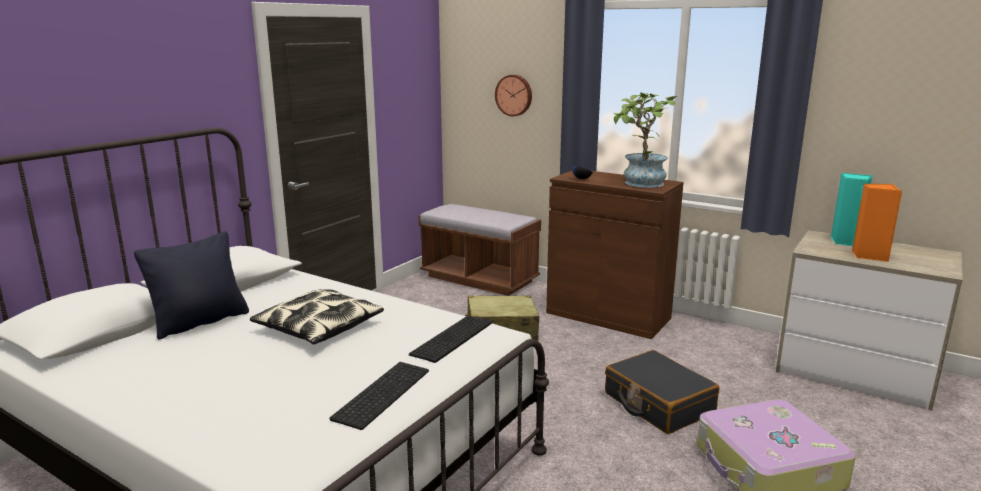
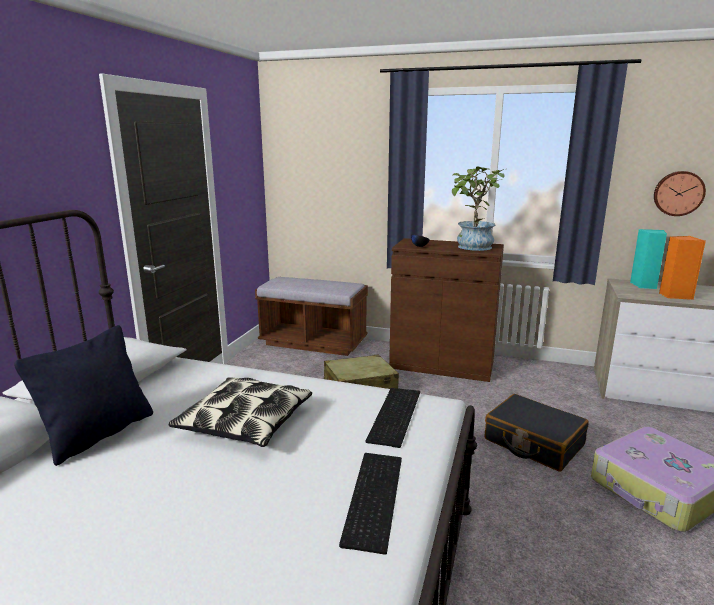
camera: 15 degrees left, 0 degrees up
wall clock [495,75,532,116] -> wall clock moved to [654,171,706,216]

